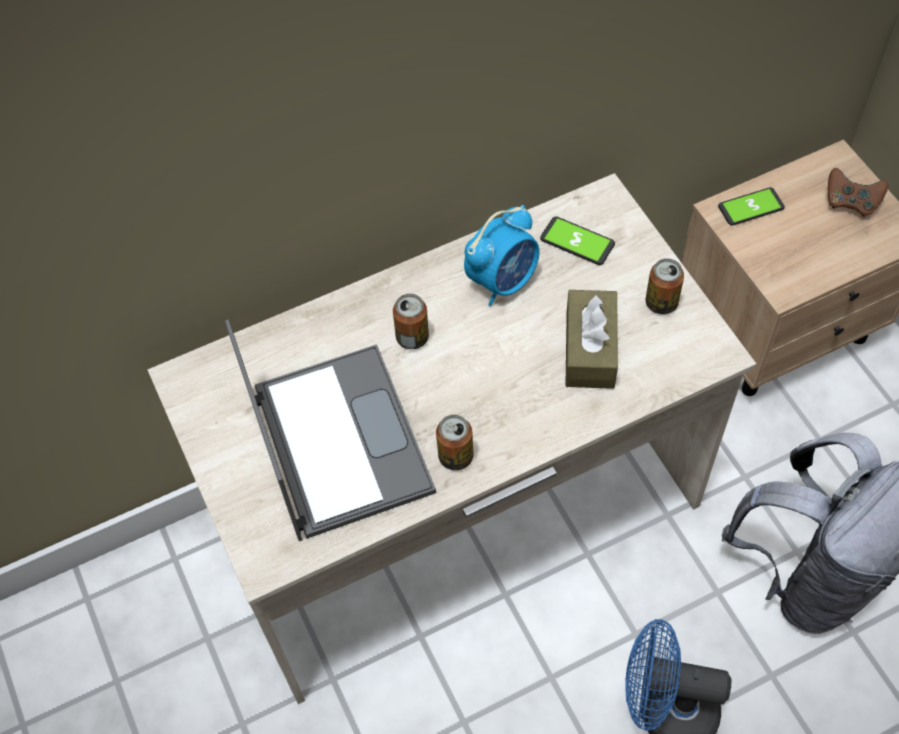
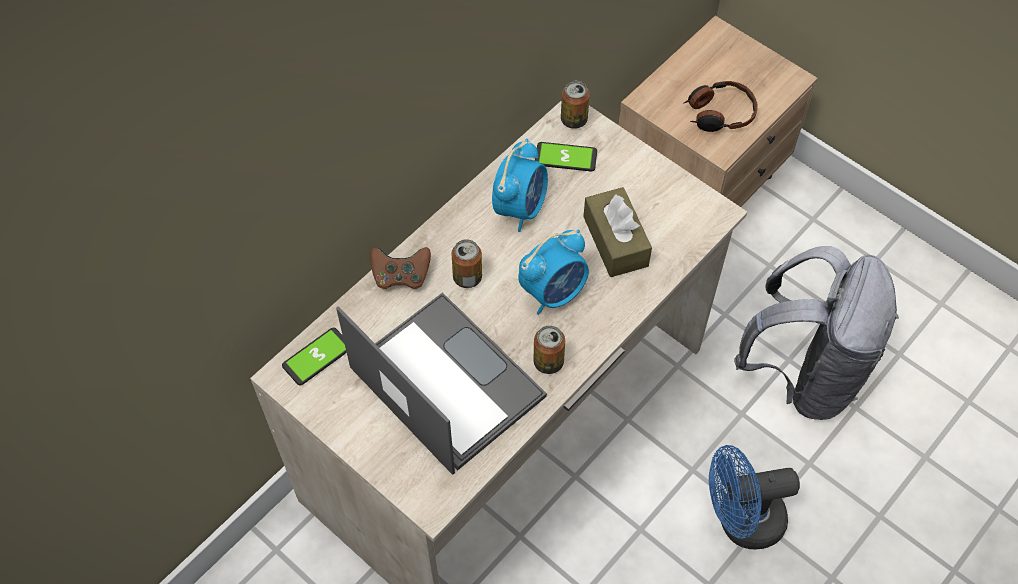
camera: 25 degrees left, 0 degrees up
can [646,258,684,314] -> can moved to [561,81,590,129]
phone [718,187,785,226] -> phone moved to [282,328,347,385]
brown game controller [828,168,888,217] -> brown game controller moved to [370,247,431,289]
none -> alarm clock [518,230,589,315]
none -> headphones [683,81,758,132]

